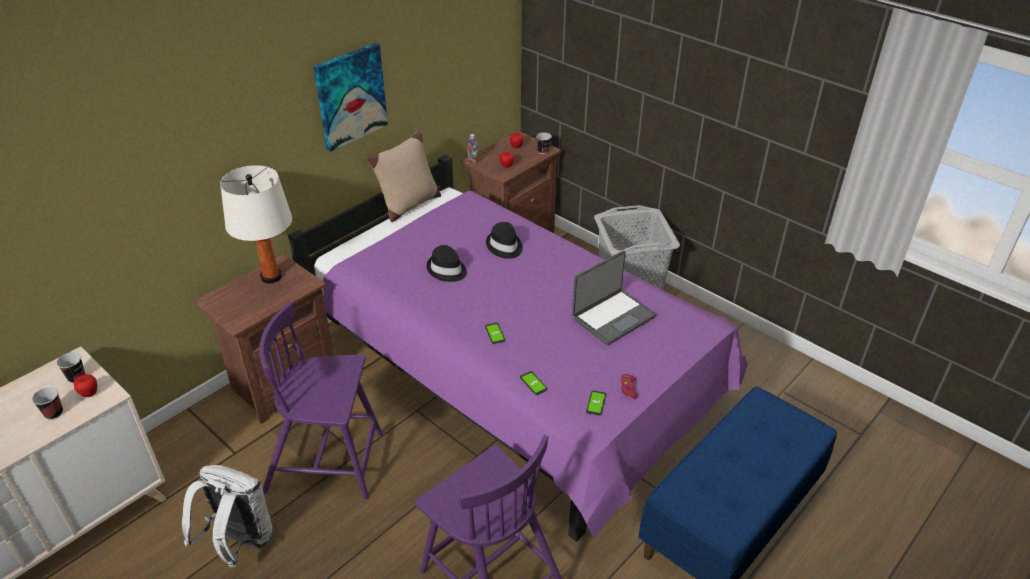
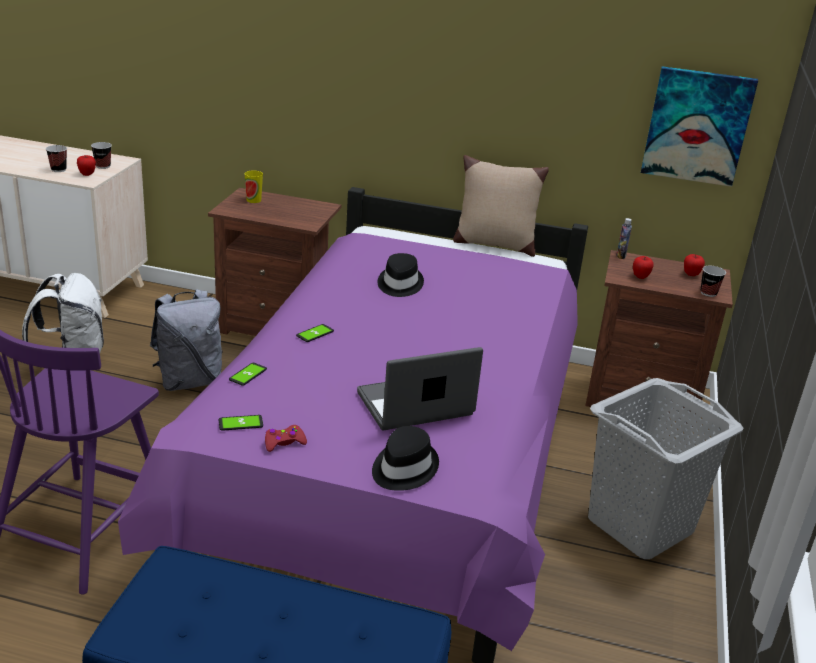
camera: 60 degrees right, 10 degrees down
white table lamp [220,165,292,283] -> none
purple chair [259,302,383,499] -> grey backpack [150,289,223,391]
picture [314,43,388,152] -> picture moved to [641,66,758,187]
black hat [486,222,523,259] -> black hat moved to [372,426,439,491]
laptop [572,251,656,345] -> laptop turned 135 degrees clockwise [357,347,483,431]
none -> cup [245,171,263,203]

